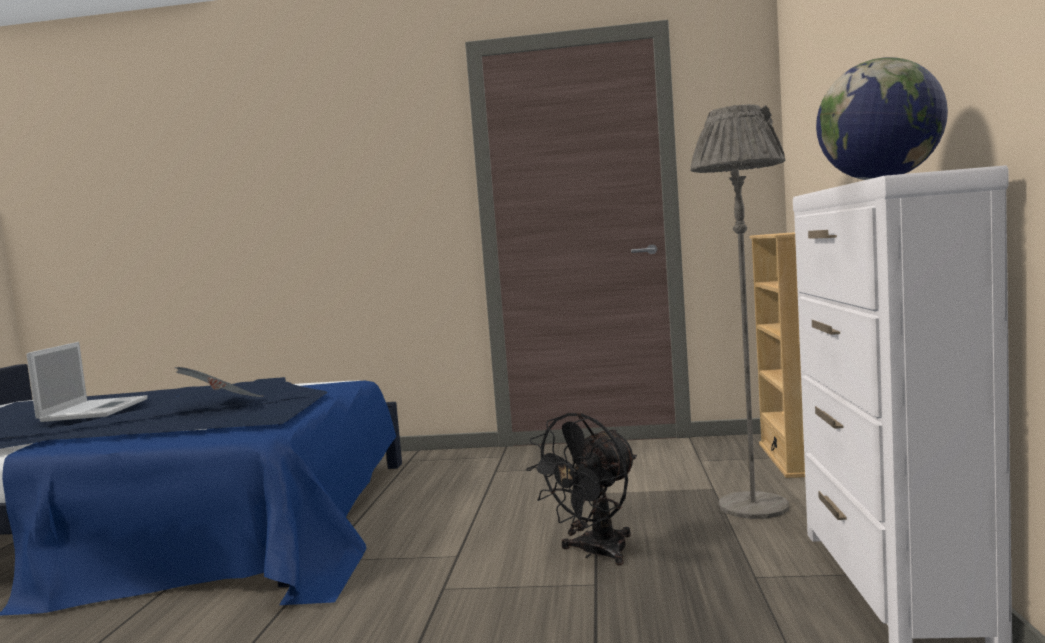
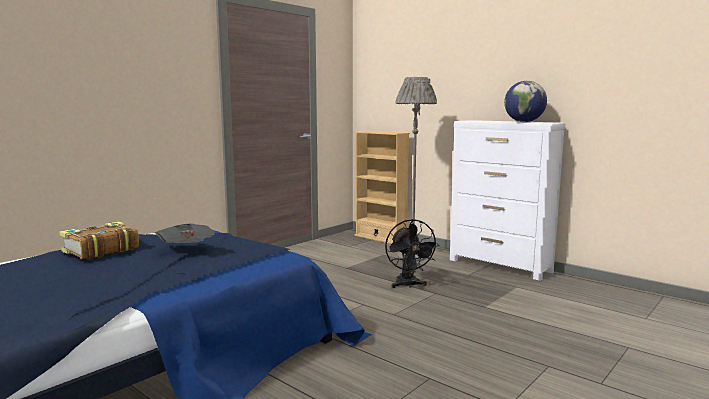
camera: 55 degrees left, 5 degrees up
laptop [26,342,148,422] -> none
none -> book [59,221,139,260]

